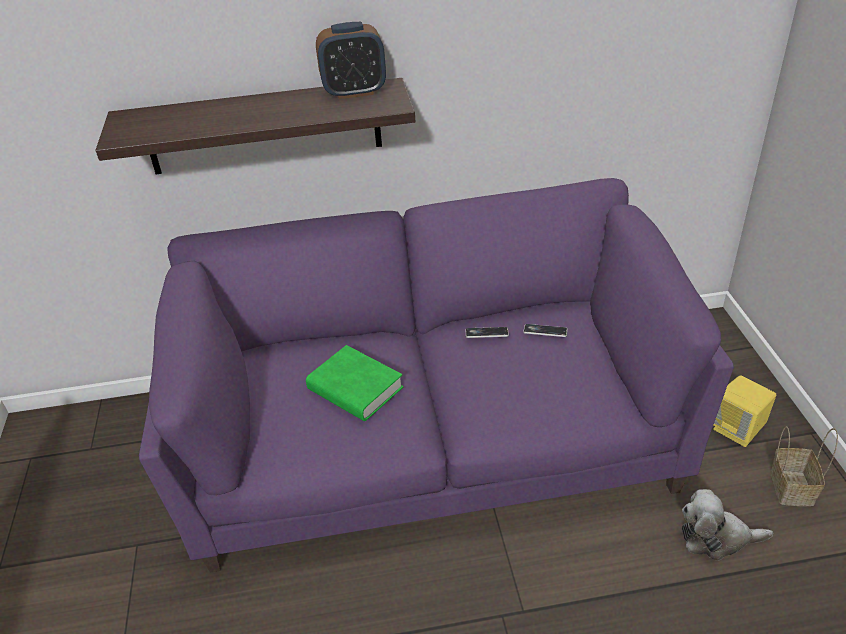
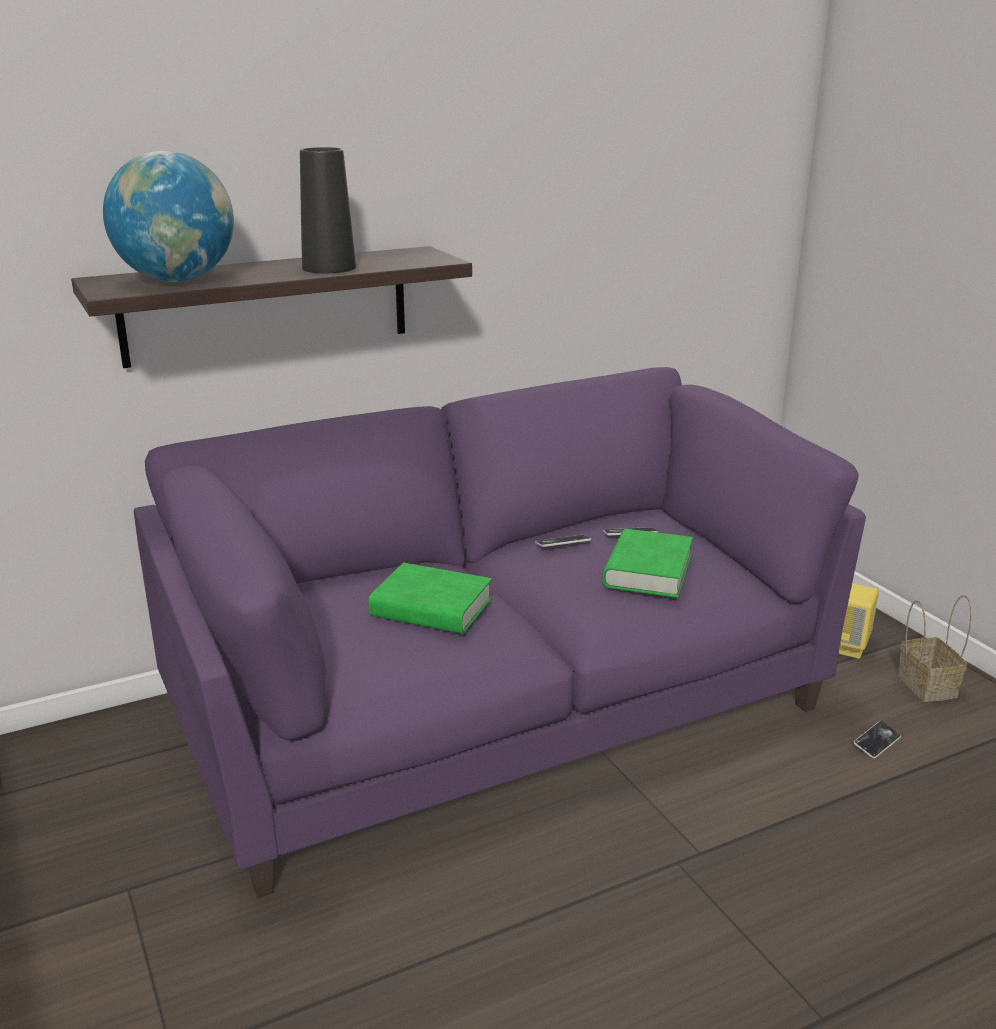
camera: 20 degrees left, 15 degrees down
alarm clock [316,22,386,99] -> none
plush toy [682,489,773,561] -> phone [853,721,901,759]
none -> globe [103,151,234,282]
none -> black vase [300,147,356,273]
none -> green book [603,529,693,598]

